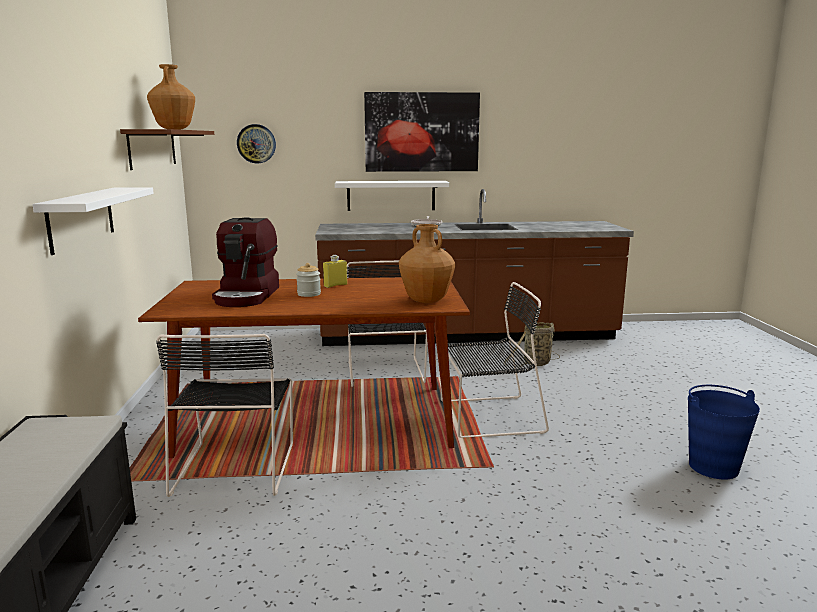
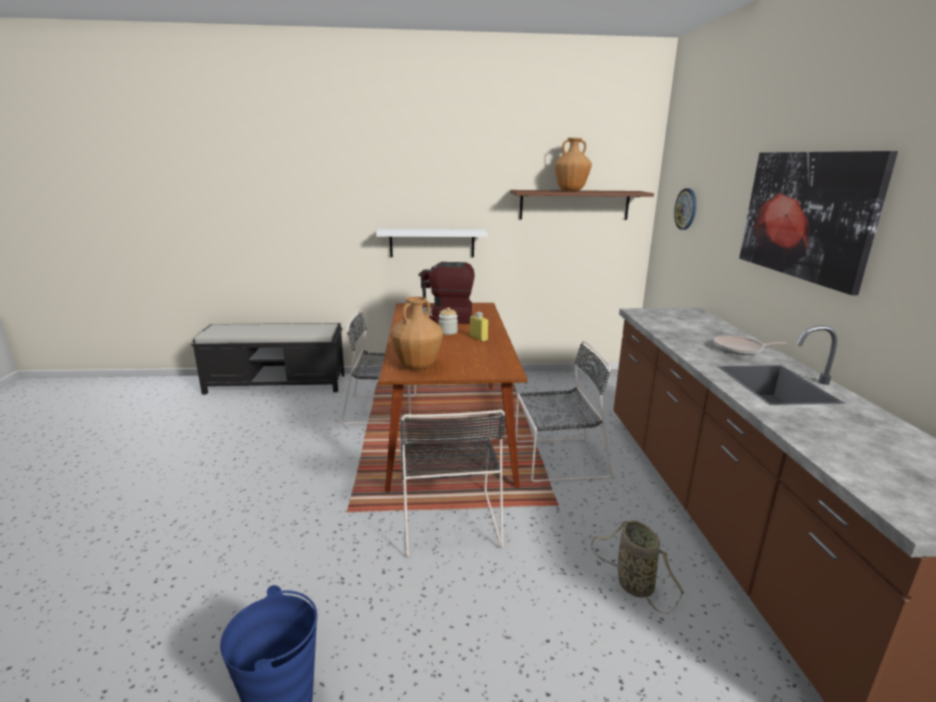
camera: 90 degrees right, 5 degrees up
white shelf [335,181,449,211] -> none

